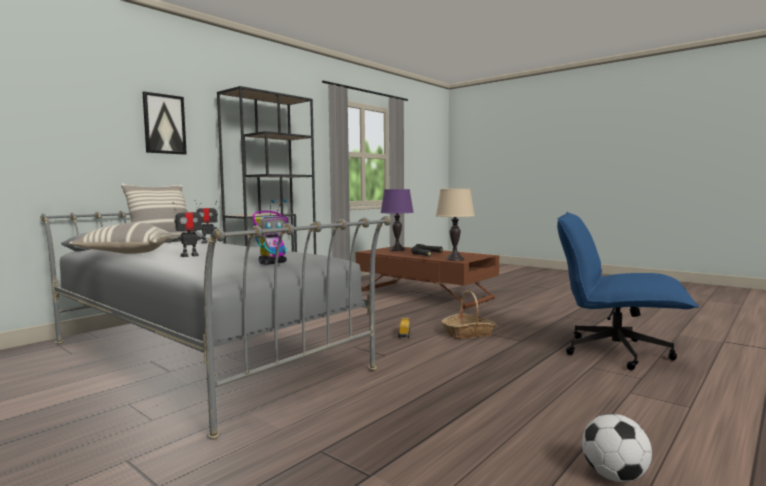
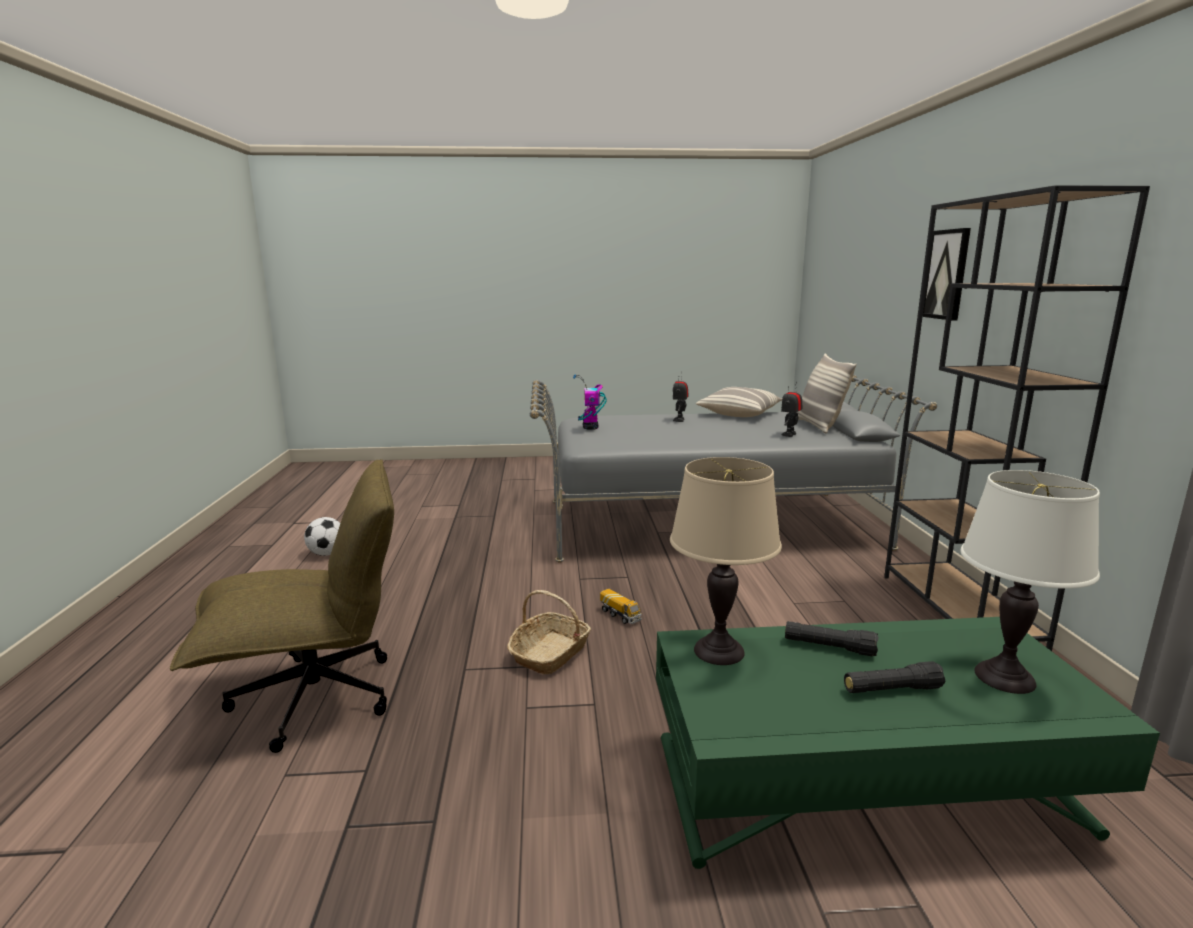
camera: 135 degrees right, 10 degrees up
brown coffee table [356,247,499,309] -> green coffee table [656,617,1160,869]
purple table lamp [380,189,414,251] -> white table lamp [960,470,1100,694]
blue office chair [557,212,699,370] -> beige office chair [170,459,394,753]

